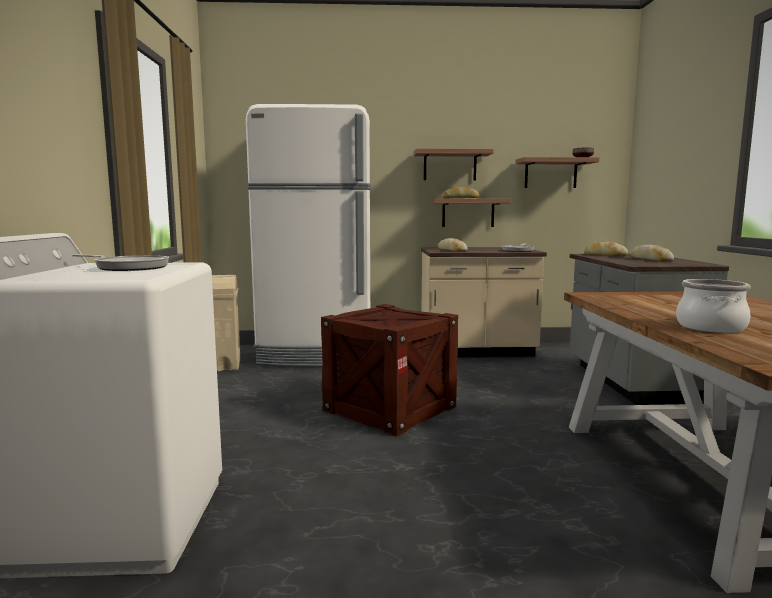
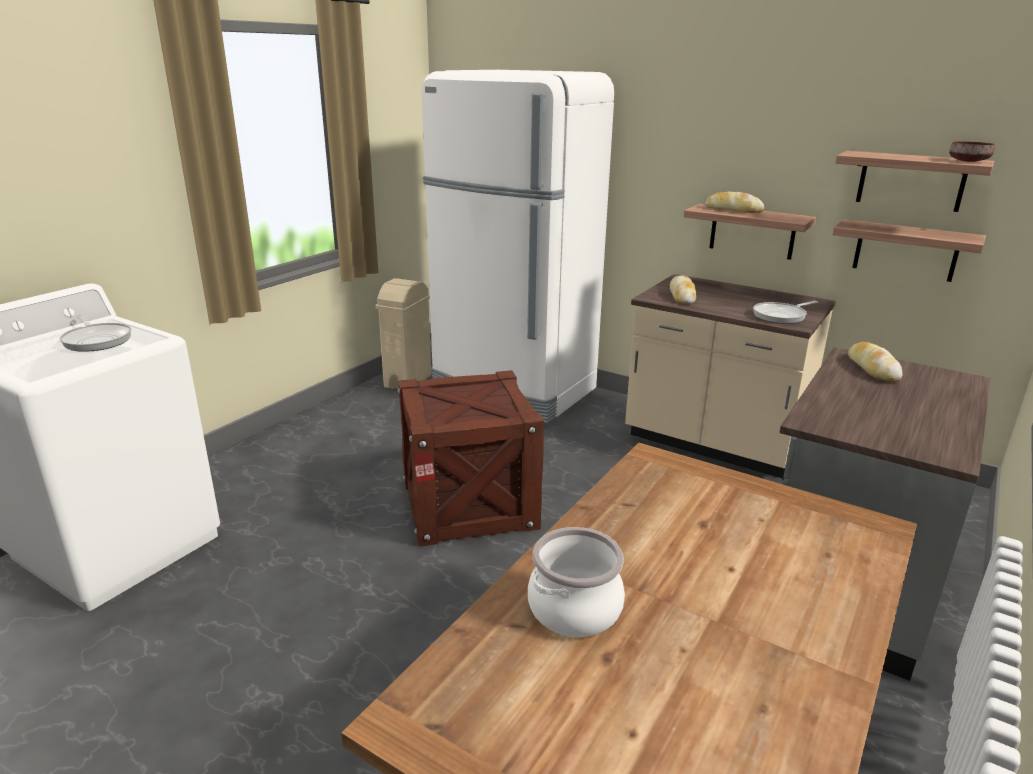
camera: 35 degrees right, 15 degrees up
shelf [414,148,494,180] -> shelf moved to [832,219,986,282]
bread [630,245,674,262] -> none

